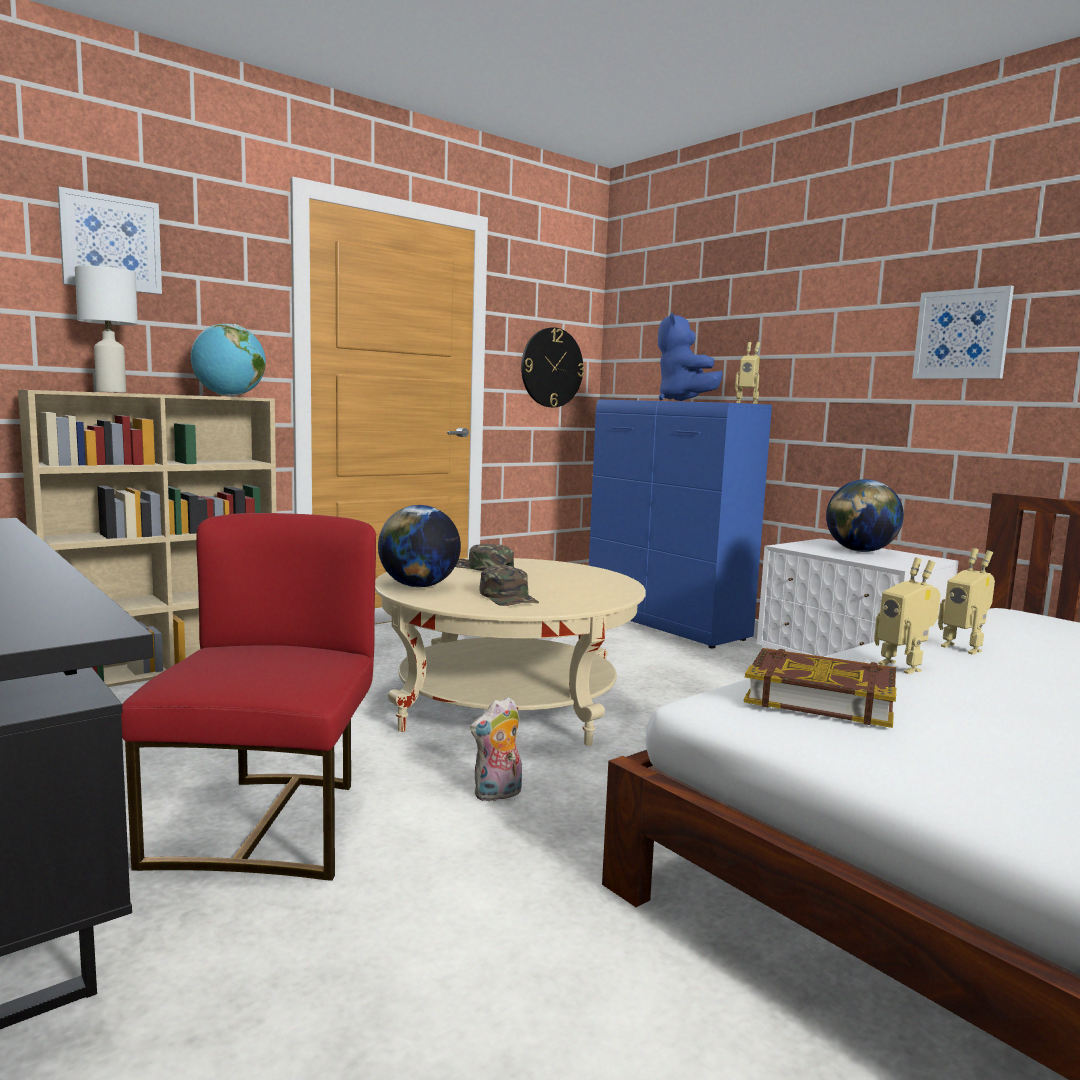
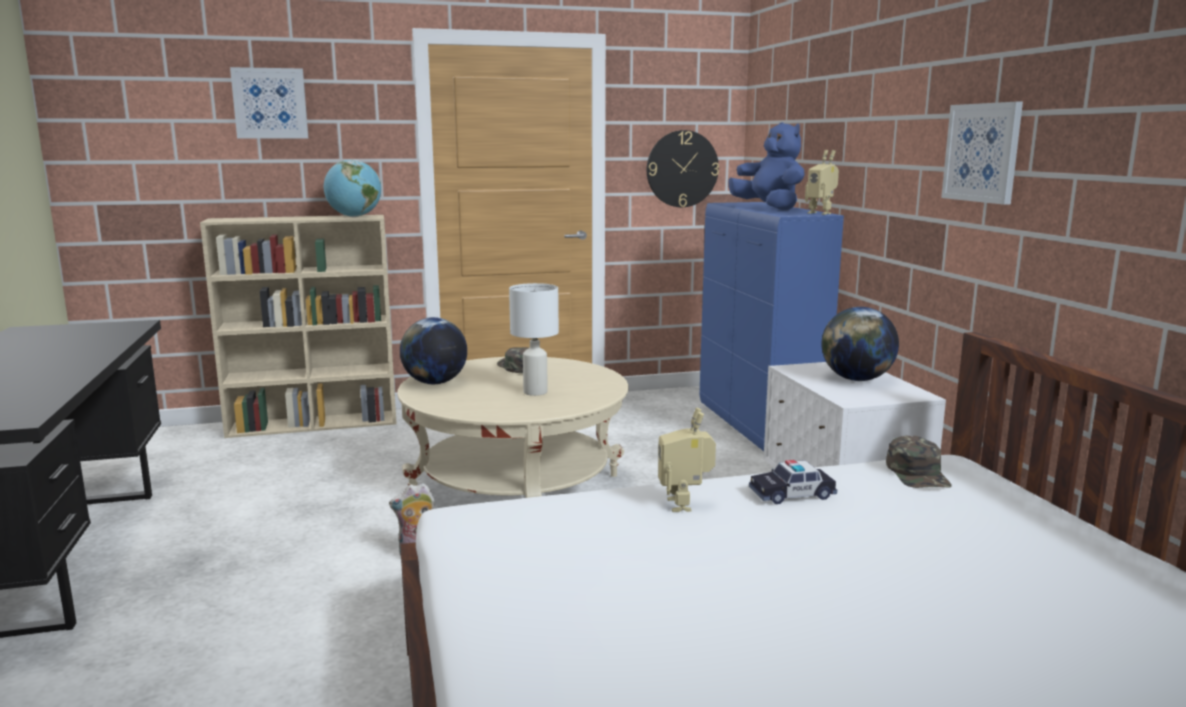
camera: 25 degrees right, 5 degrees up
white table lamp [75,265,138,393] -> white table lamp moved to [509,283,559,396]
red chair [121,513,376,881] -> none
green cap [480,565,539,606] -> green cap moved to [886,436,952,488]
blue plush toy [658,312,723,401] -> blue plush toy turned 135 degrees clockwise [728,122,805,210]
book [744,648,896,728] -> none
toy robot [938,548,995,655] -> toy car [749,460,837,504]

